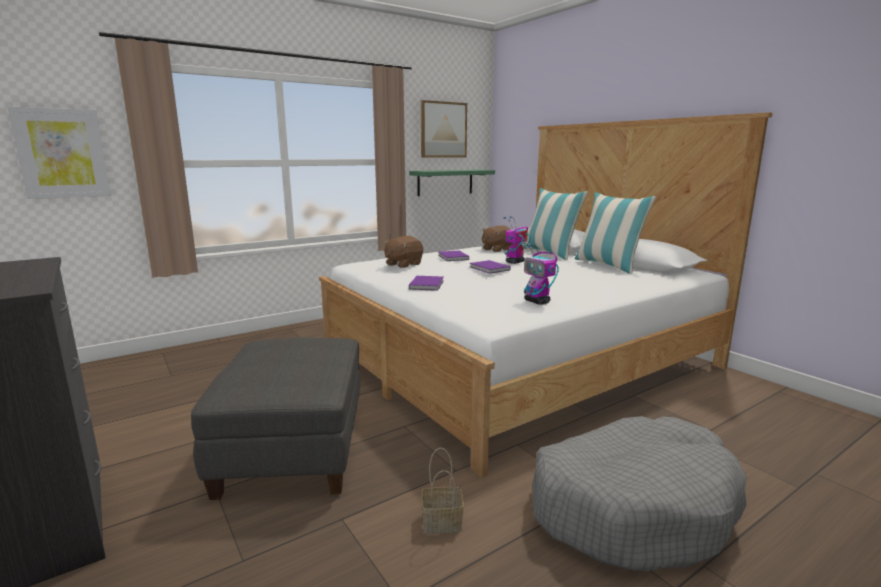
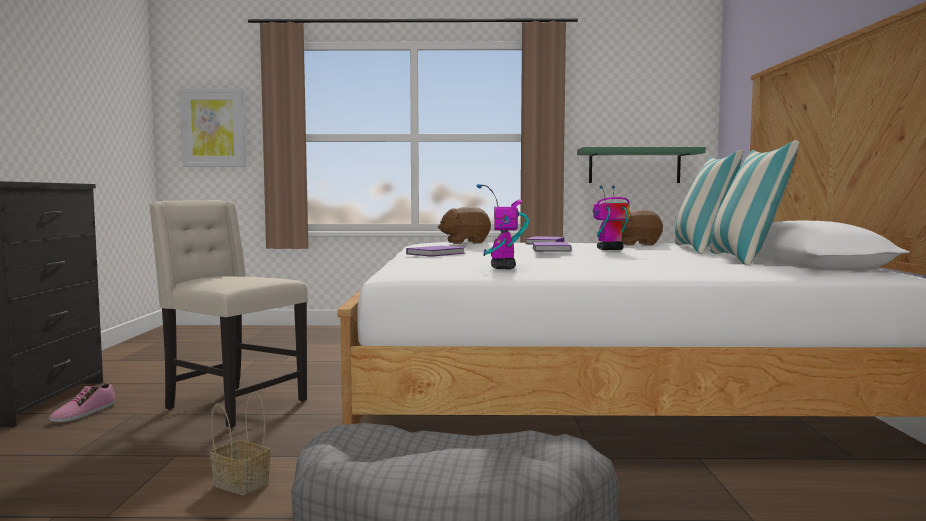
camera: 35 degrees right, 10 degrees down
grey ottoman [191,337,360,500] -> beige chair [149,200,308,428]
picture [421,100,467,158] -> none
none -> shoe [49,383,116,423]

